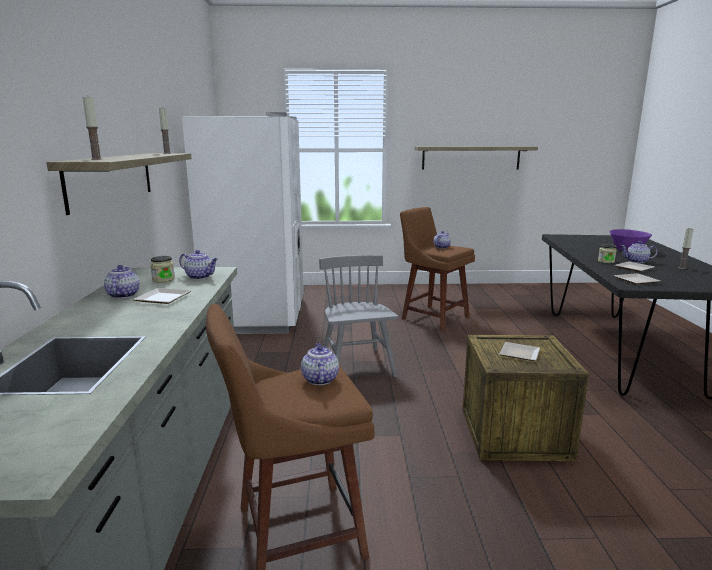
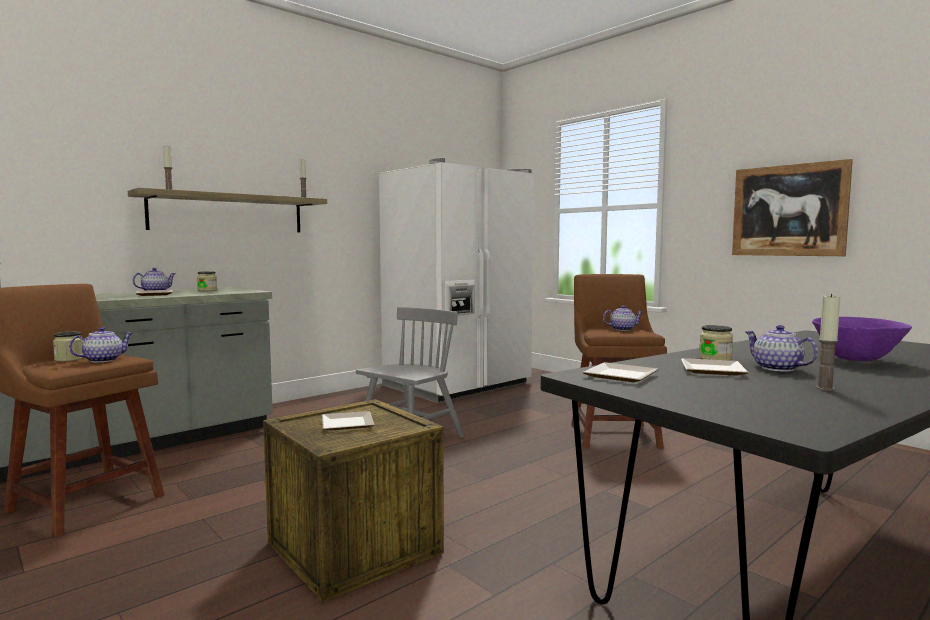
camera: 50 degrees right, 10 degrees down
teapot [179,250,218,279] -> none
shelf [414,146,538,170] -> picture [732,159,853,256]
none -> jar [53,331,84,362]

